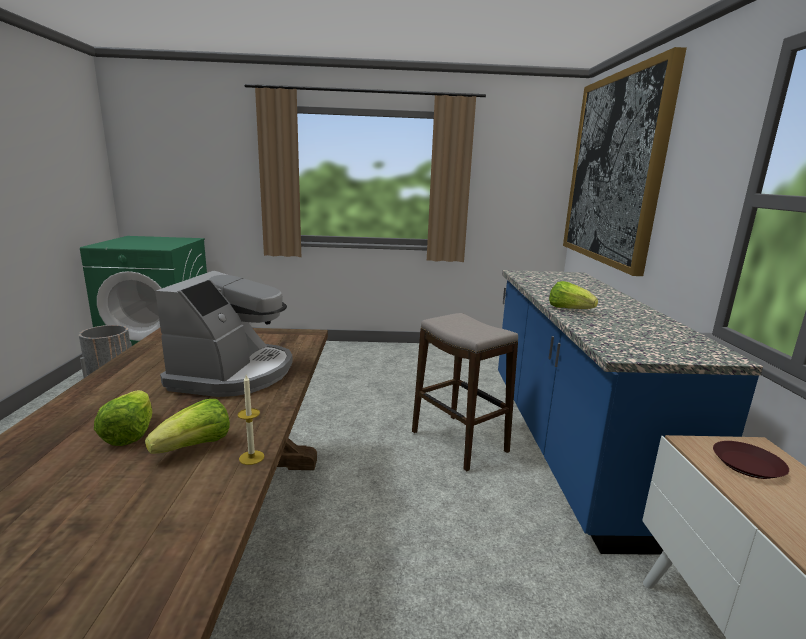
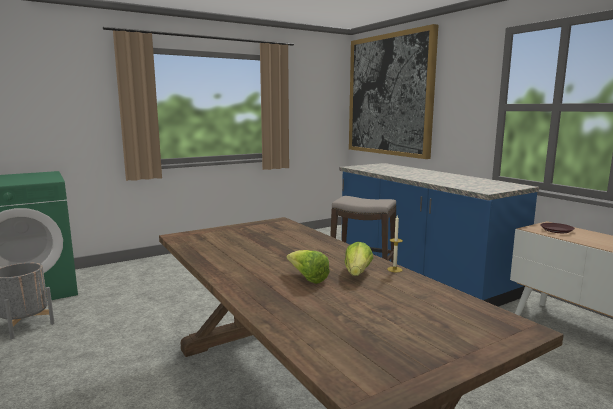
camera: 30 degrees left, 5 degrees down
coffee machine [155,271,293,397] -> none
lettuce [549,281,598,309] -> none

